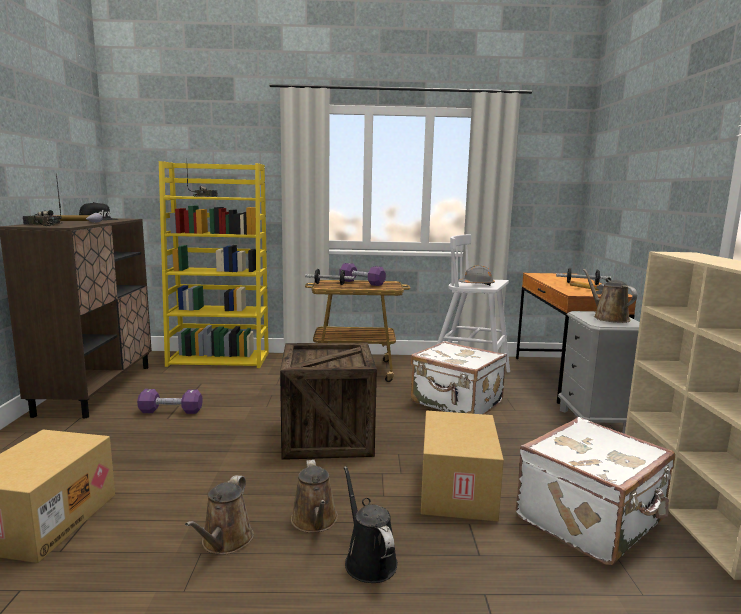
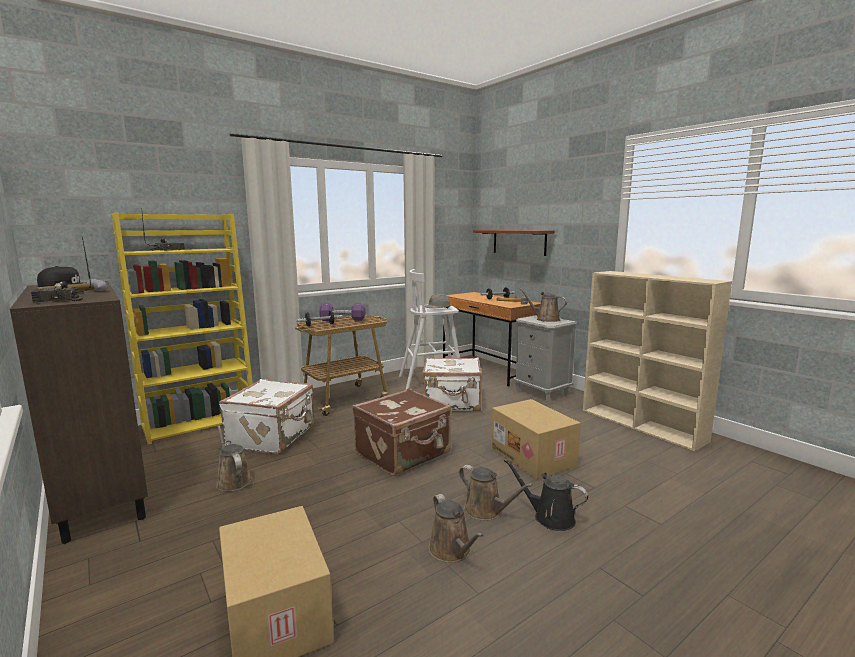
camera: 35 degrees left, 0 degrees up
purple dumbbell [137,389,203,414] -> brown watering can [216,425,252,492]
crate [280,343,377,460] -> brown suitcase [352,388,451,476]
white suitcase [516,417,675,565] -> white suitcase moved to [219,379,314,454]
none -> brown shelf [473,230,555,256]

